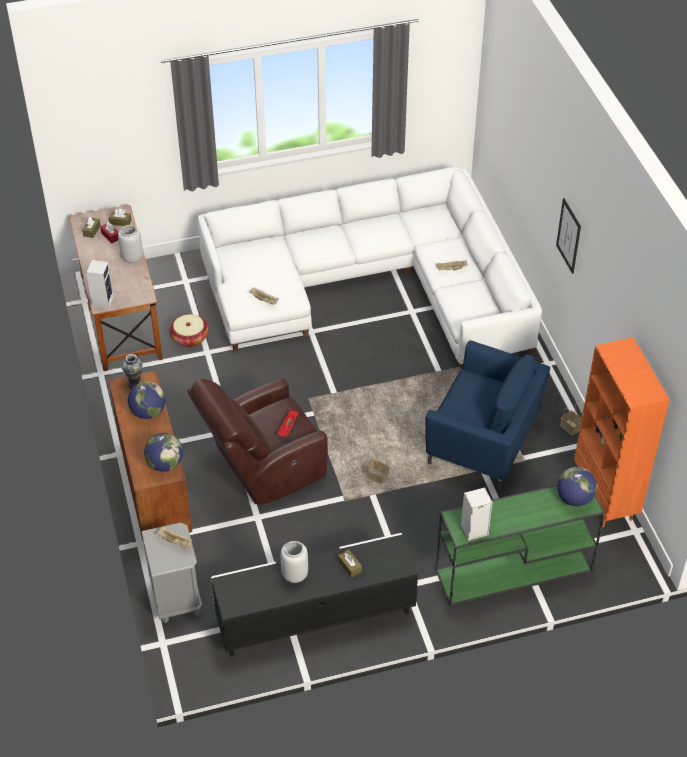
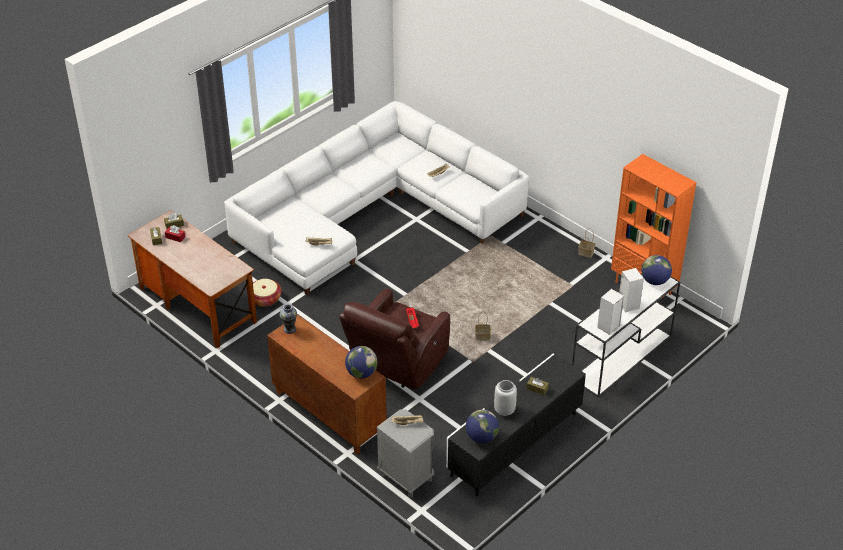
camera: 30 degrees left, 5 degrees down
speaker [86,260,114,308] -> speaker moved to [619,268,644,312]
grey vase [118,225,143,263] -> none
globe [128,381,166,419] -> globe moved to [466,410,499,443]
blue armchair [425,340,550,489] -> none
green console table [435,485,605,606] -> white console table [572,274,680,398]
picture [556,198,581,274] -> none

